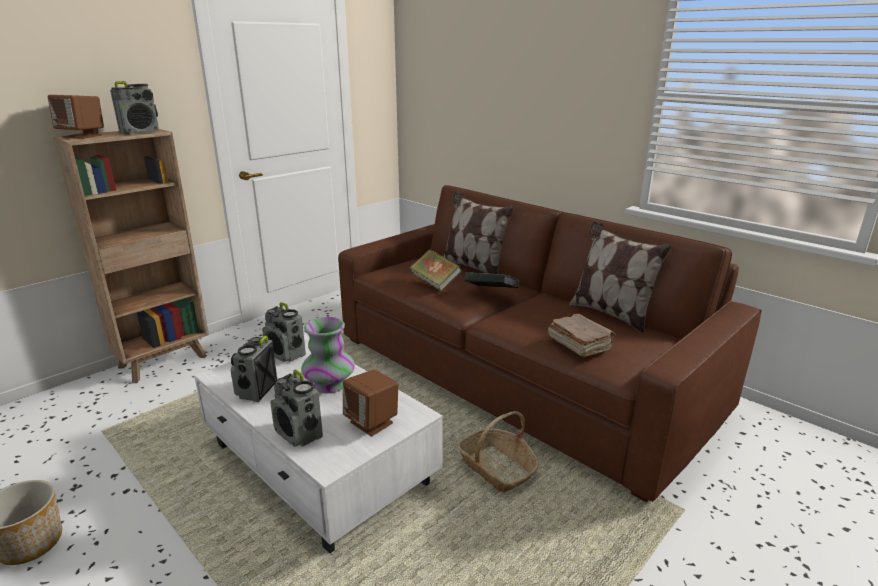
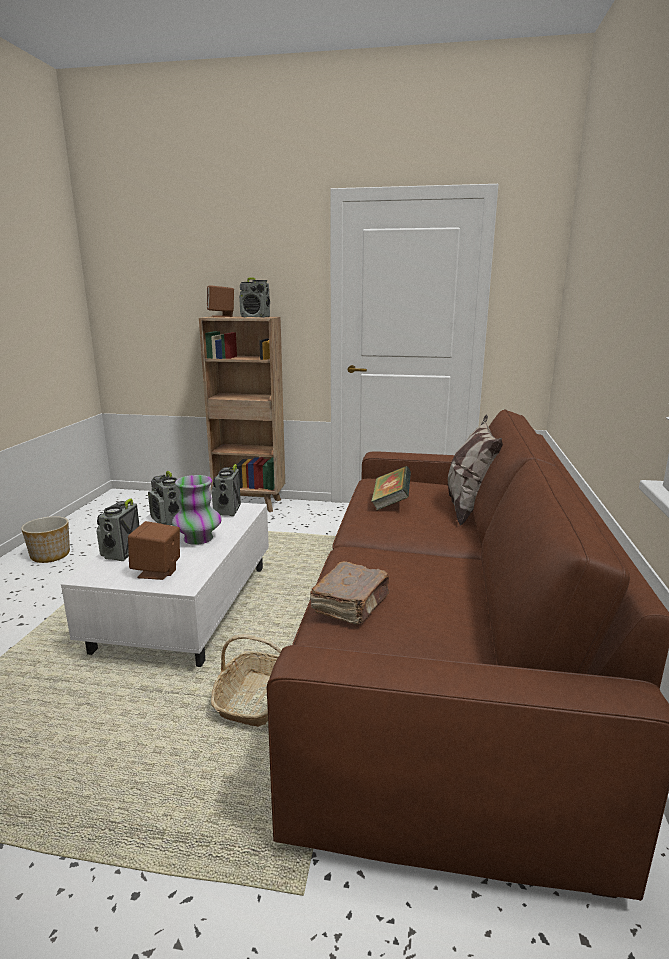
camera: 55 degrees right, 5 degrees down
radio [231,335,277,402] -> radio turned 105 degrees counterclockwise [148,471,181,525]
book [464,272,520,288] -> none
pillow [569,221,672,333] -> none

